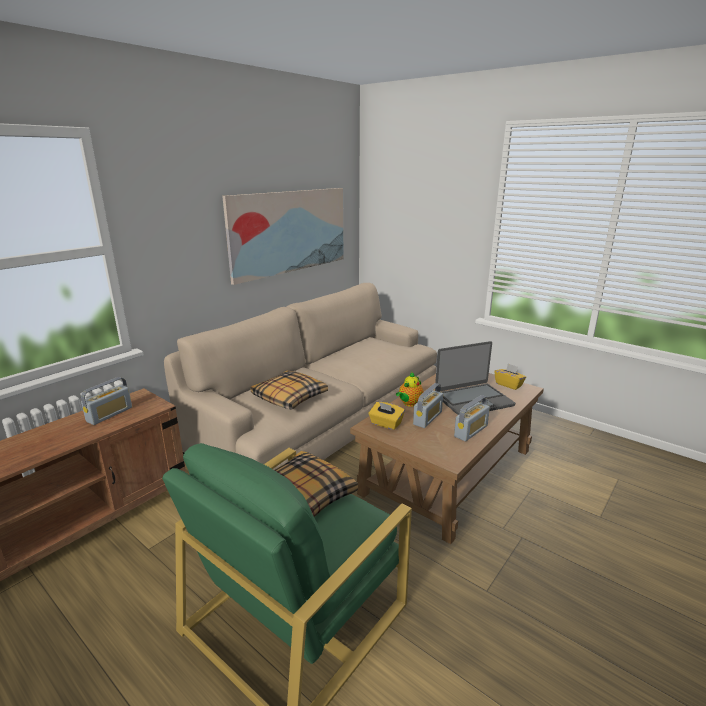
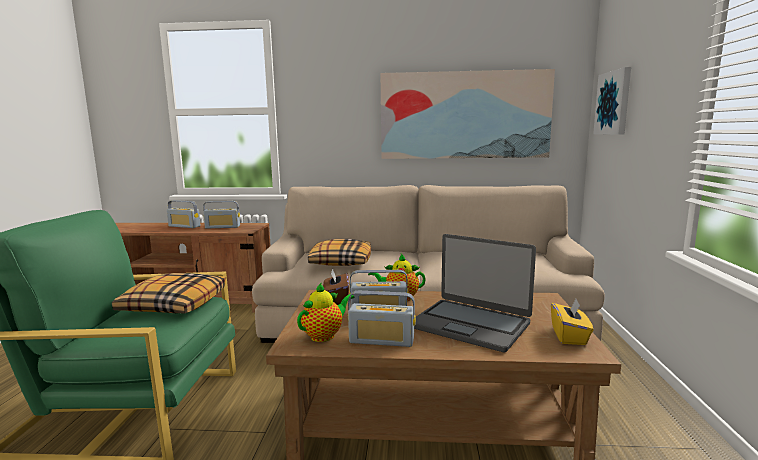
camera: 55 degrees right, 10 degrees down
yellow tissue box [369,402,405,430] -> brown tissue box [323,268,349,305]
none -> radio [167,200,201,228]
none -> teapot [297,282,354,342]
none -> picture [593,67,631,135]

